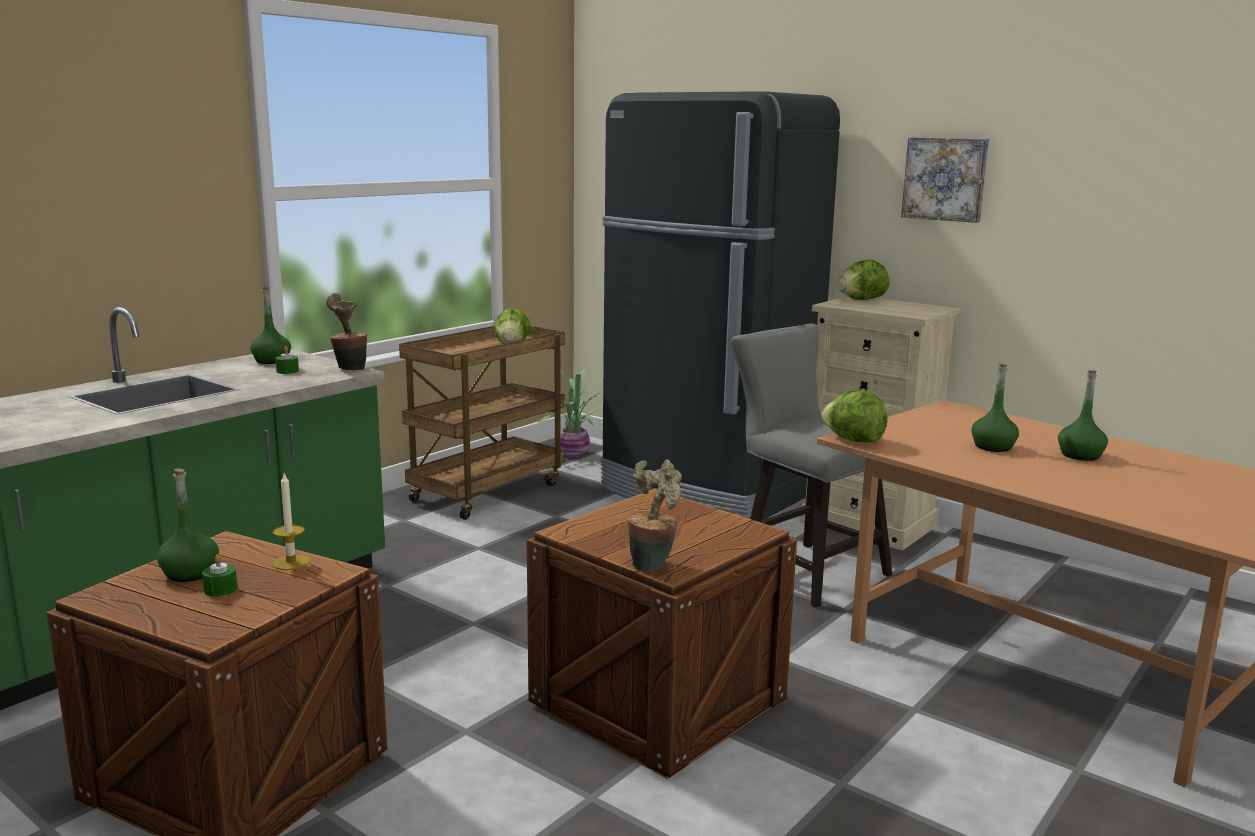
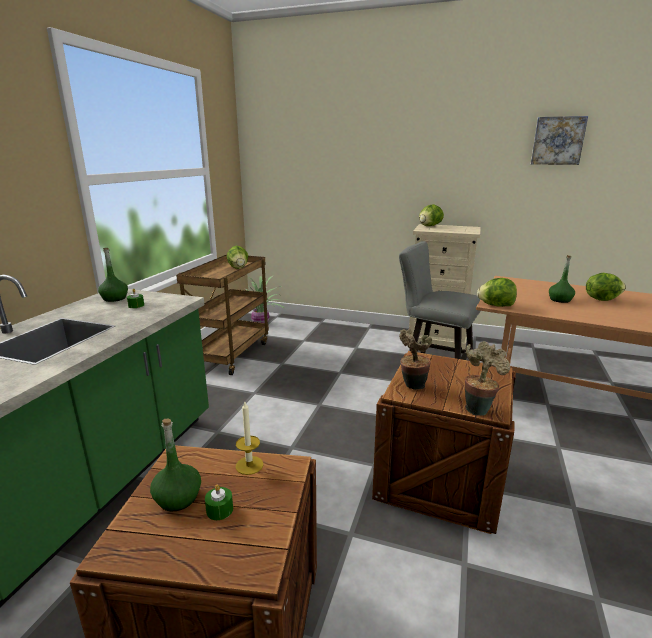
camera: 20 degrees left, 5 degrees up
potted plant [326,293,367,371] -> potted plant moved to [399,329,432,390]
black fridge [601,91,840,520] -> none
picture [901,137,989,223] -> picture moved to [531,116,588,165]
green bottle [1058,370,1108,461] -> lettuce [586,273,626,301]

